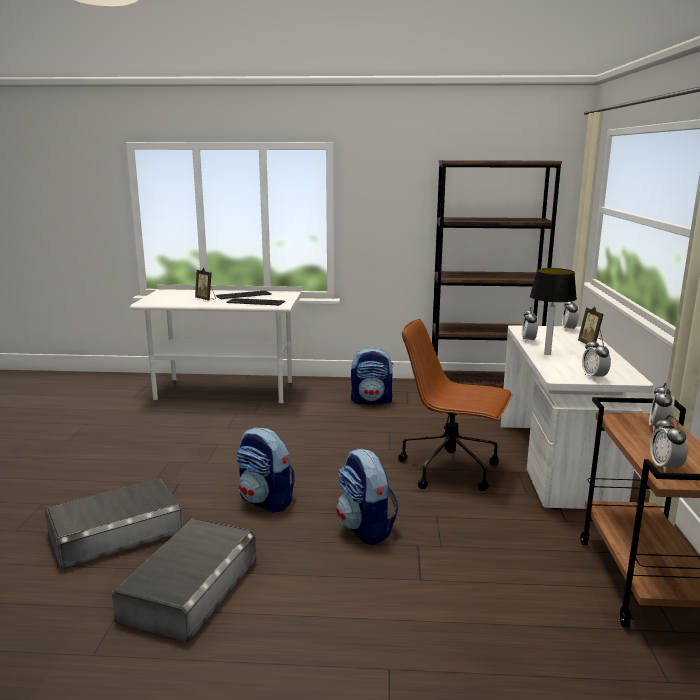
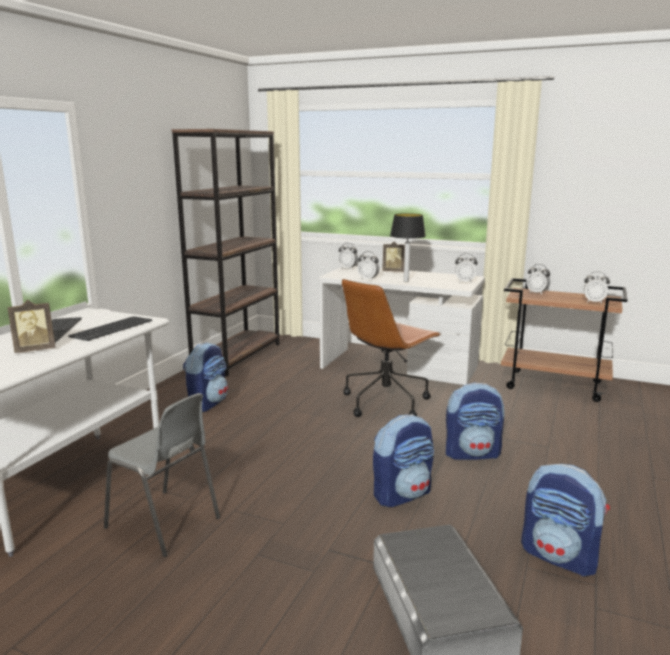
camera: 70 degrees left, 0 degrees up
grey storage box [112,518,256,642] -> backpack [521,464,610,576]
none -> grey chair [104,393,220,557]

